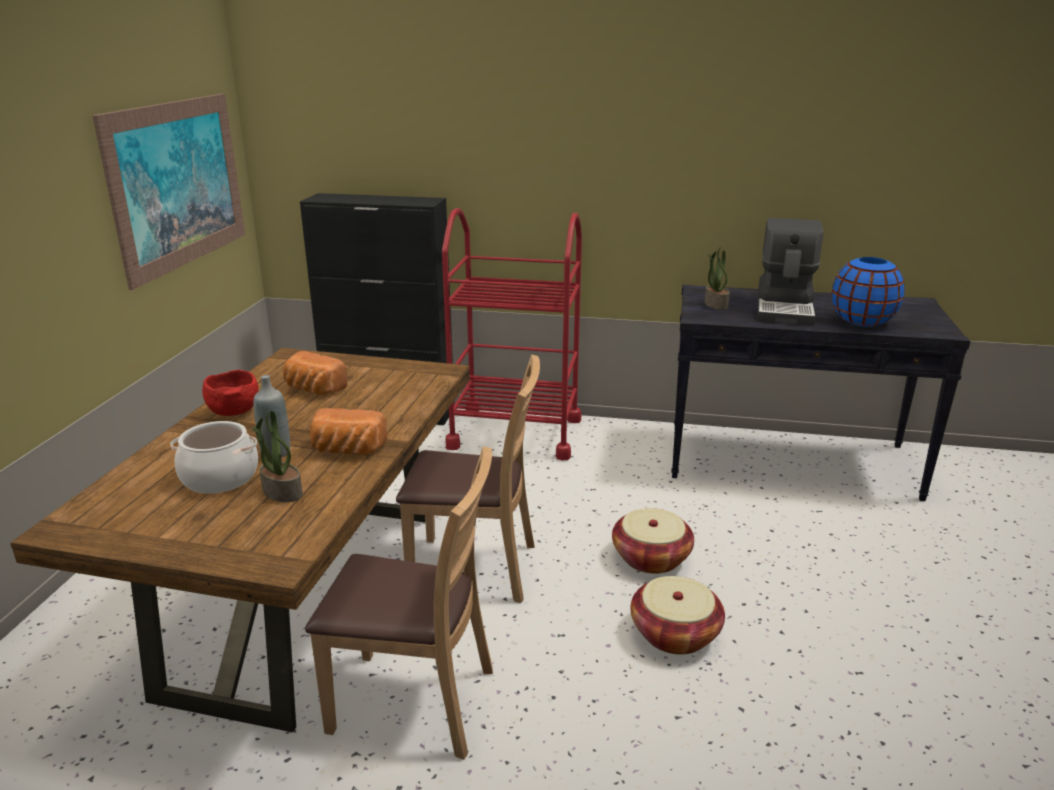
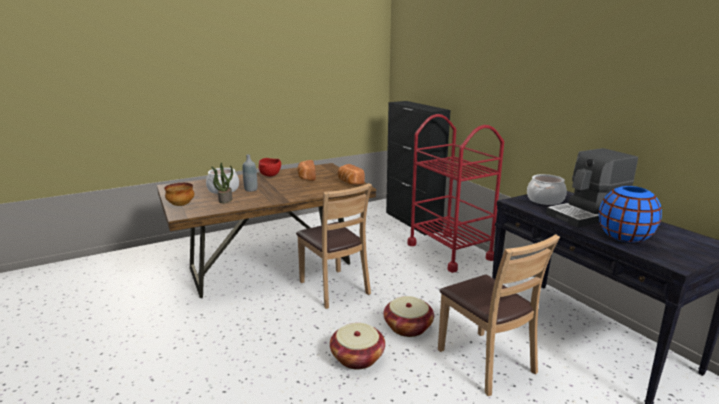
camera: 50 degrees right, 5 degrees down
picture [92,94,245,290] -> none
brown chair [305,446,493,760] -> brown chair moved to [438,234,560,396]
bread [310,408,387,455] -> bread moved to [338,164,365,185]
potted plant [704,246,730,310] -> cooking pot [527,174,567,205]
none -> bowl [164,183,194,206]

